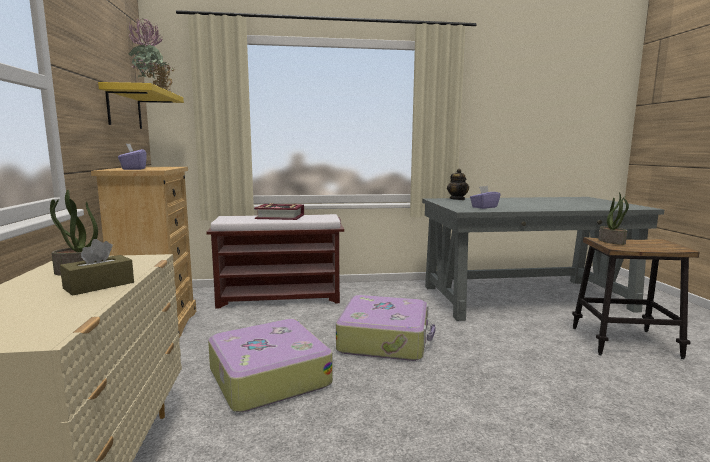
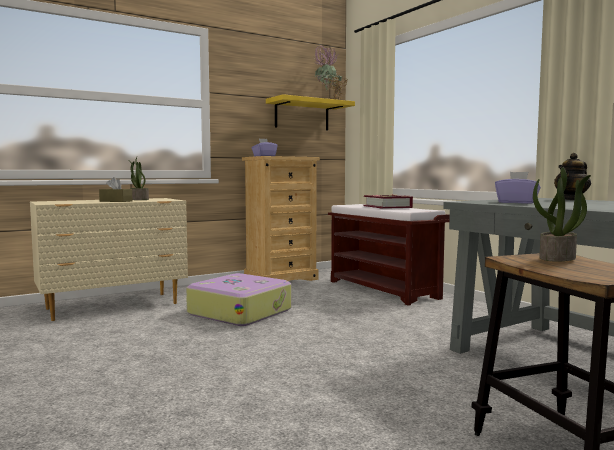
camera: 65 degrees right, 5 degrees down
suitcase [336,295,436,361] -> none

